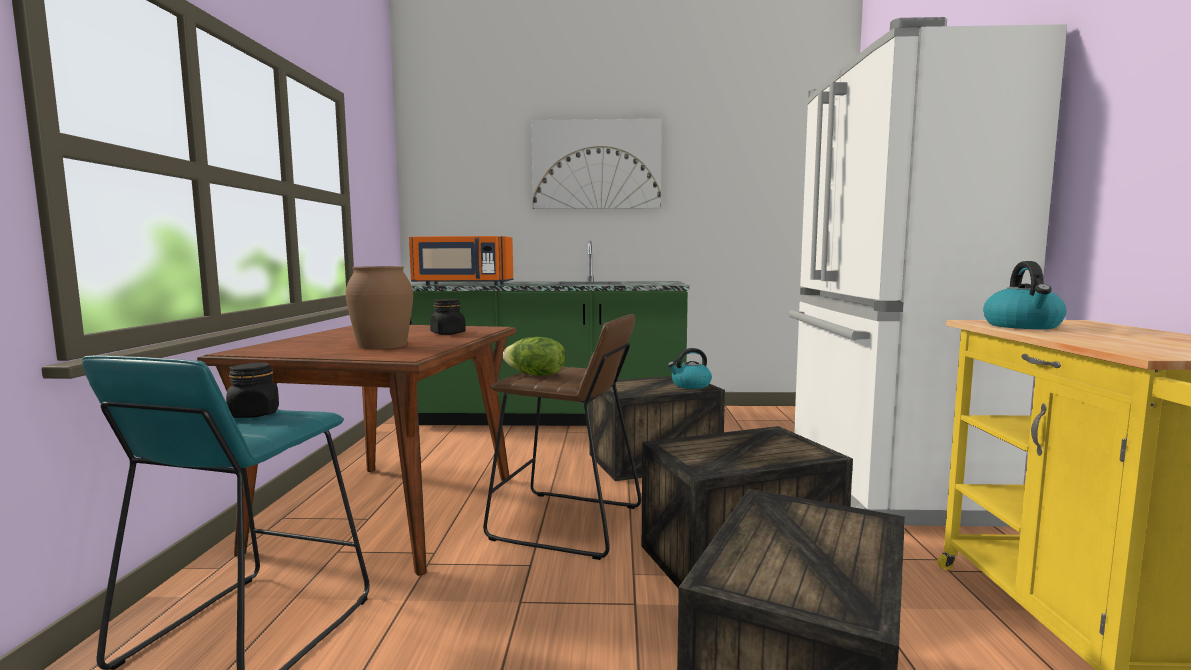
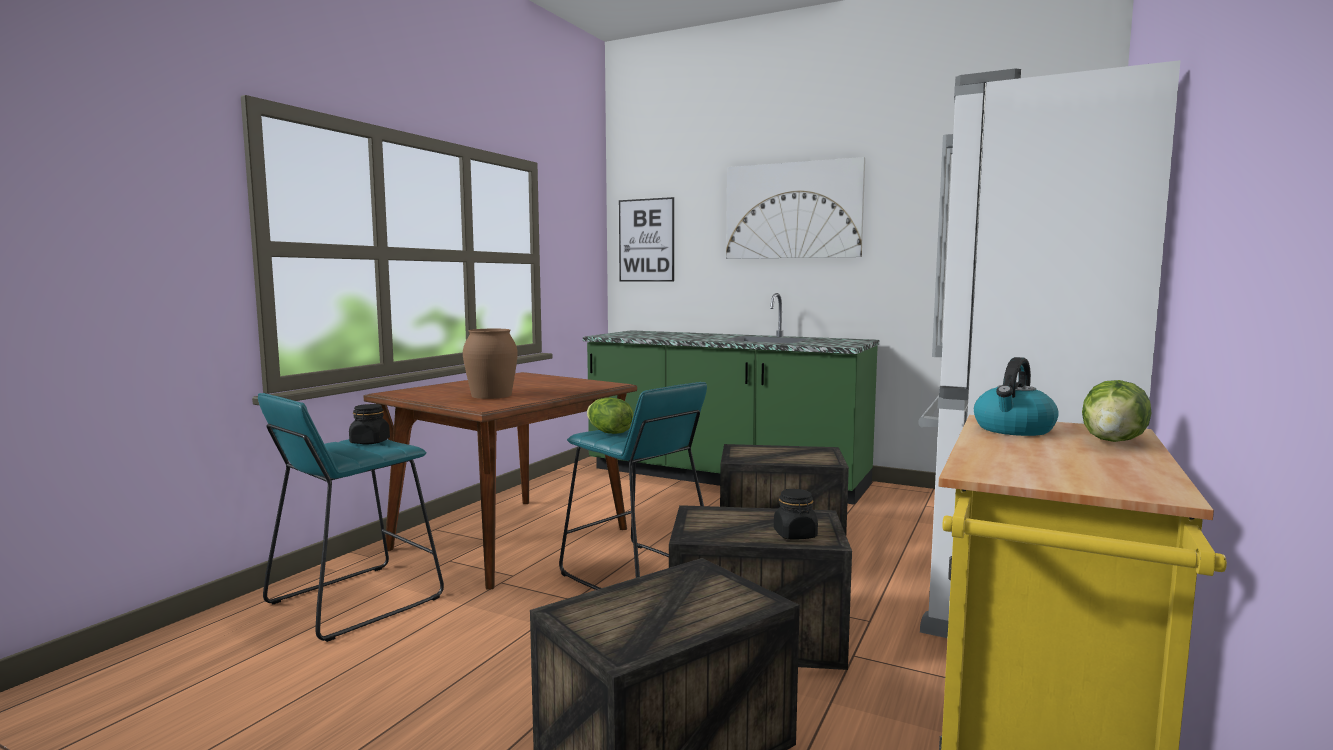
camera: 25 degrees right, 0 degrees up
orange microwave [409,236,513,285] -> none
black jar [430,299,466,335] -> black jar moved to [774,489,818,540]
brown stool [483,314,641,560] -> turquoise stool [559,382,707,590]
kettle [668,348,712,389] -> none
none -> picture [619,197,674,282]
none -> lettuce [1082,380,1152,442]

